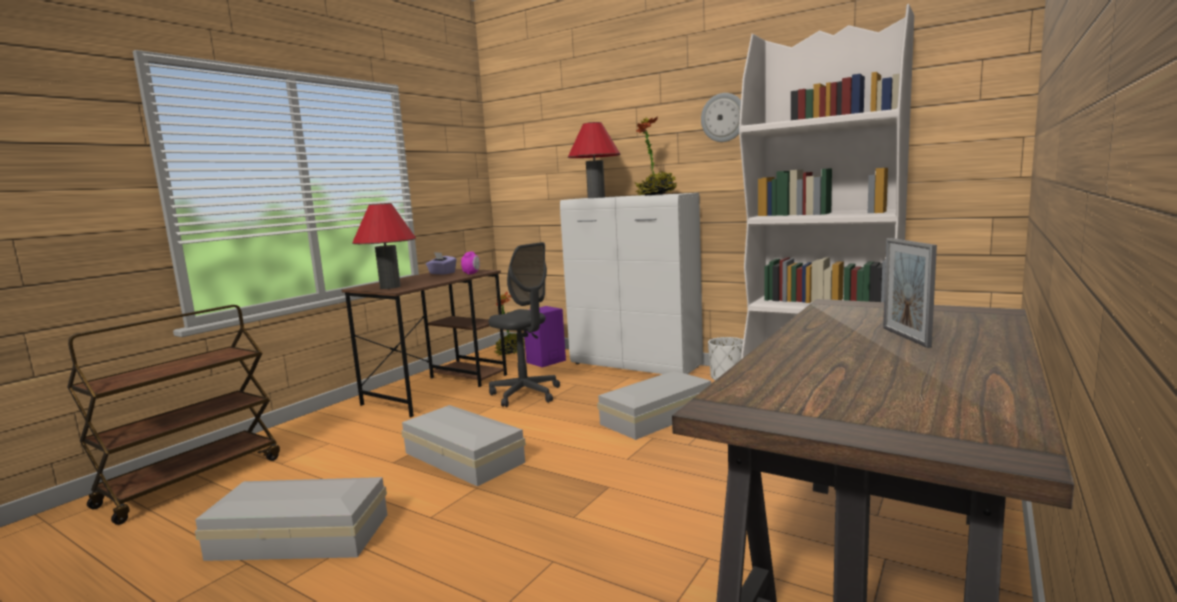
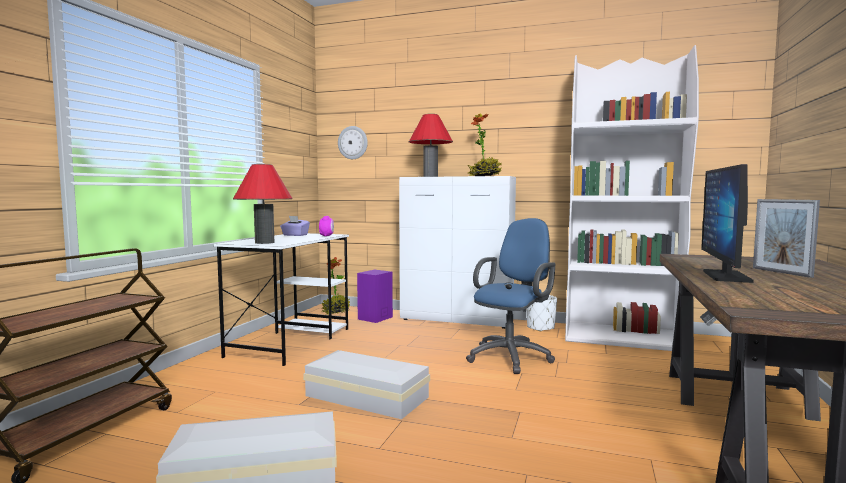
camera: 15 degrees left, 5 degrees down
brown desk [342,269,507,417] -> white desk [214,233,349,366]
grey office chair [489,242,560,407] -> none
white storage box [597,371,711,440] -> blue office chair [466,218,555,374]
wall clock [701,93,741,142] -> wall clock moved to [338,126,368,159]
none -> monitor [701,164,754,283]

